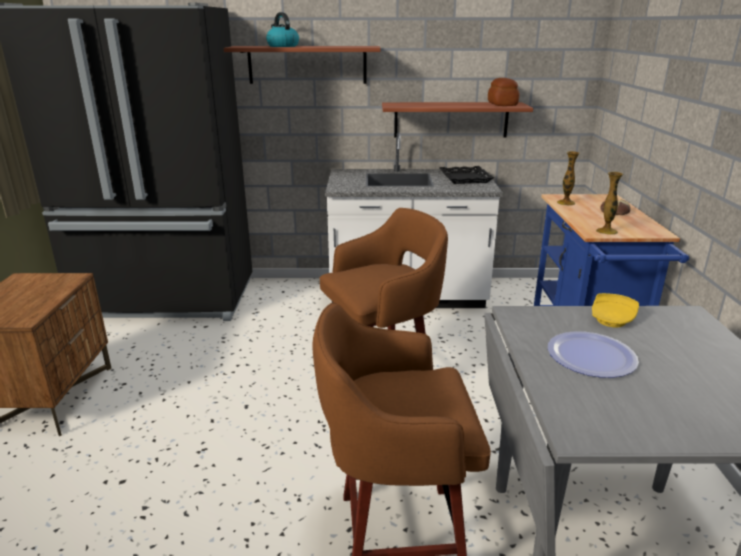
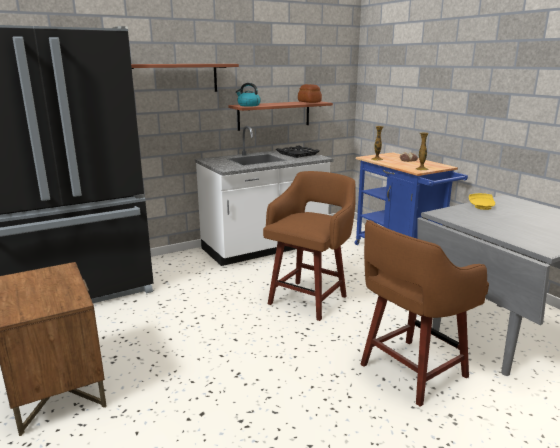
camera: 30 degrees left, 5 degrees down
kettle [266,12,299,47] -> kettle moved to [236,83,261,107]
plate [548,331,639,378] -> none

